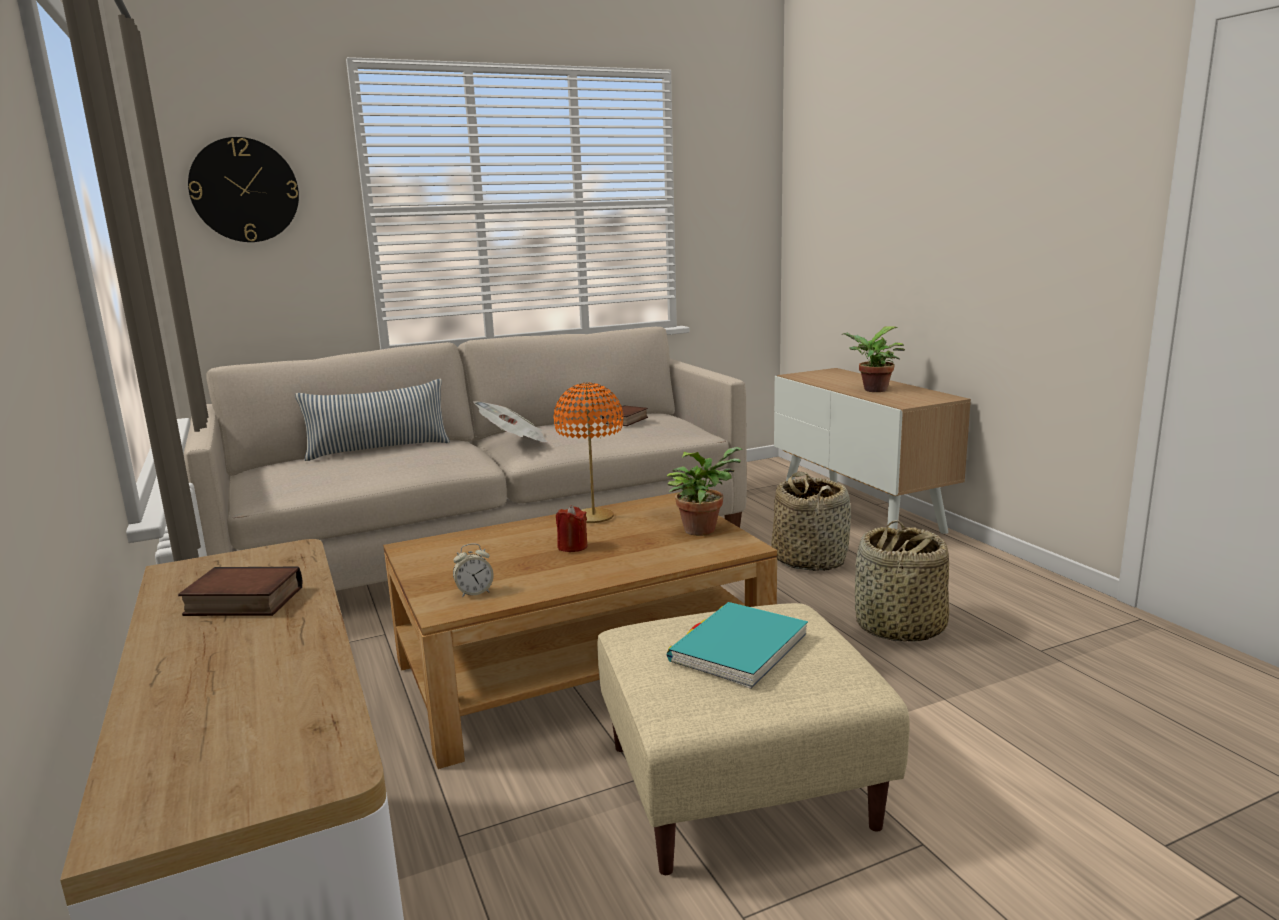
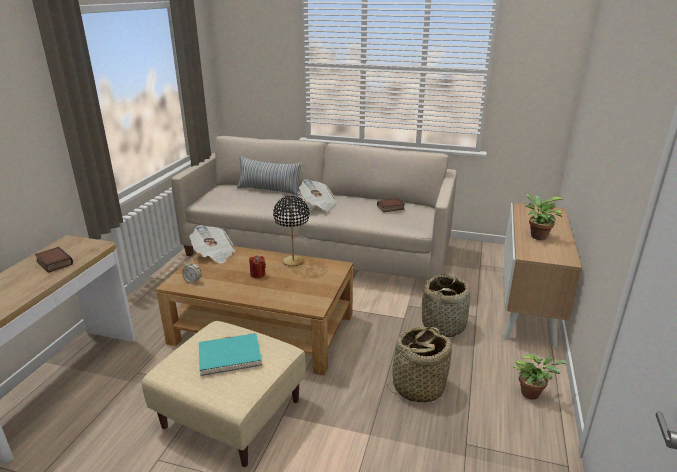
camera: 40 degrees right, 10 degrees up
wall clock [188,137,299,242] -> none
orange table lamp [554,383,623,523] -> black table lamp [273,195,310,266]
potted plant [667,447,743,536] -> potted plant moved to [513,354,569,400]
none -> newspaper [189,225,236,263]

